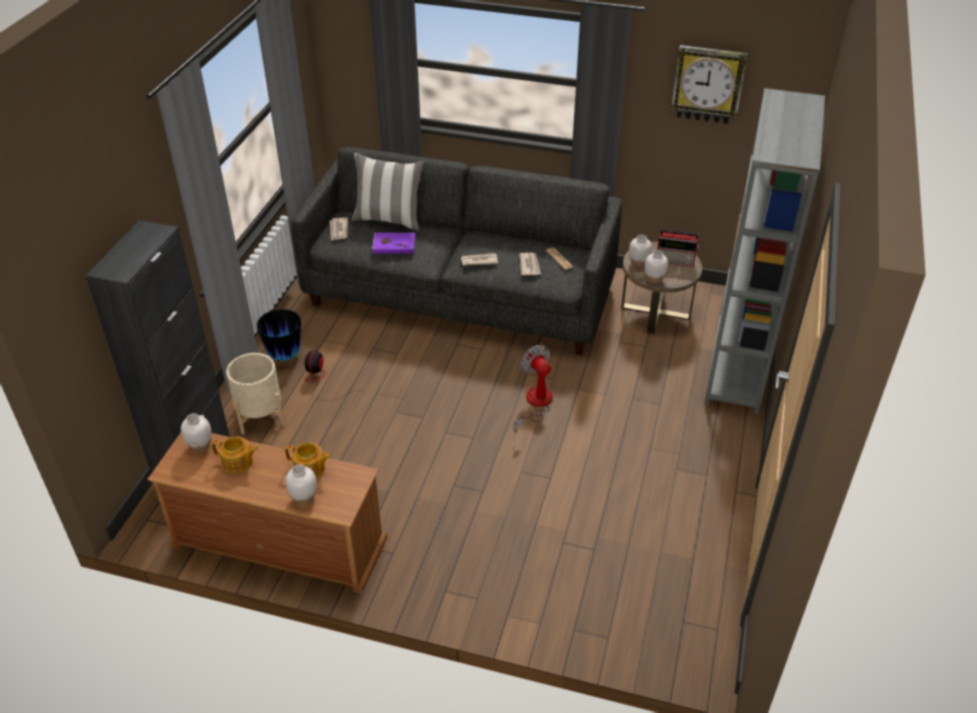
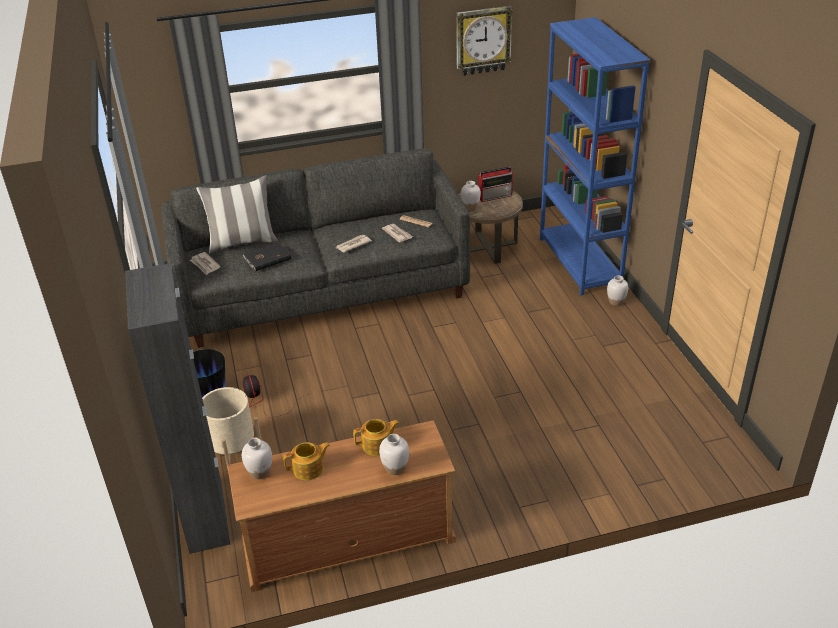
camera: 30 degrees left, 5 degrees down
purple book [372,233,416,254] -> black book [243,243,291,271]
fan [513,345,553,433] -> none
white vase [645,250,668,284] -> white vase moved to [607,275,628,306]
grey bookcase [704,88,825,414] -> blue bookcase [540,17,650,295]

